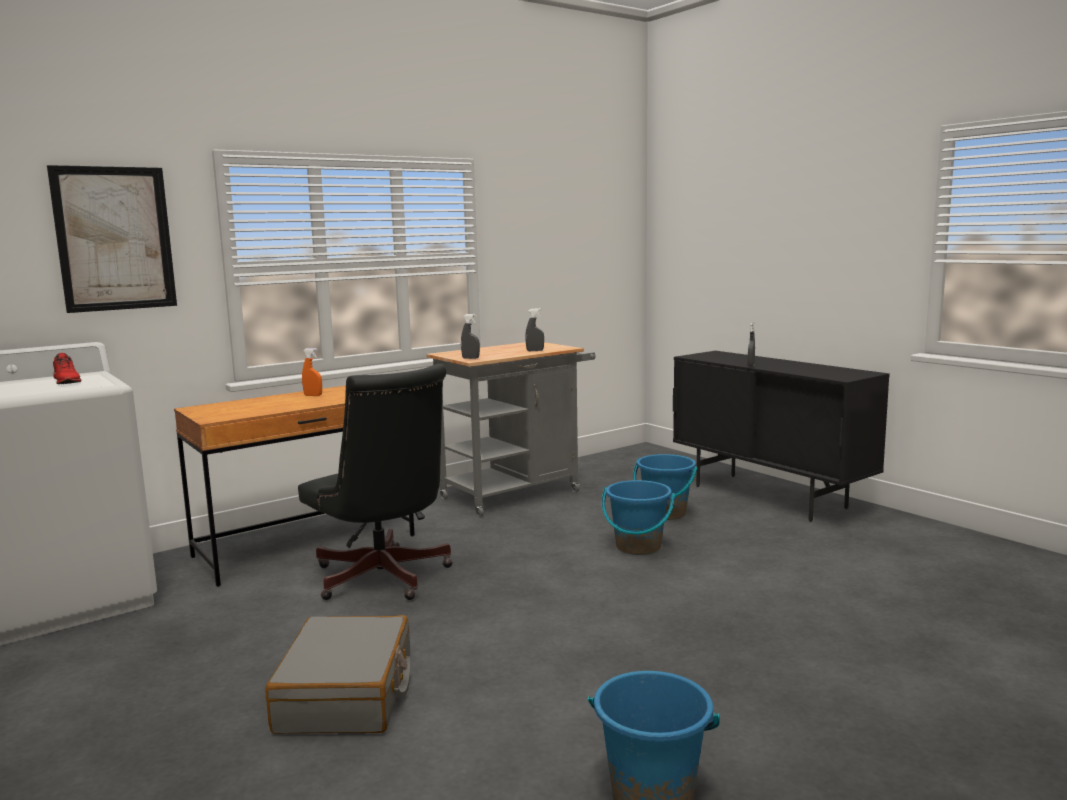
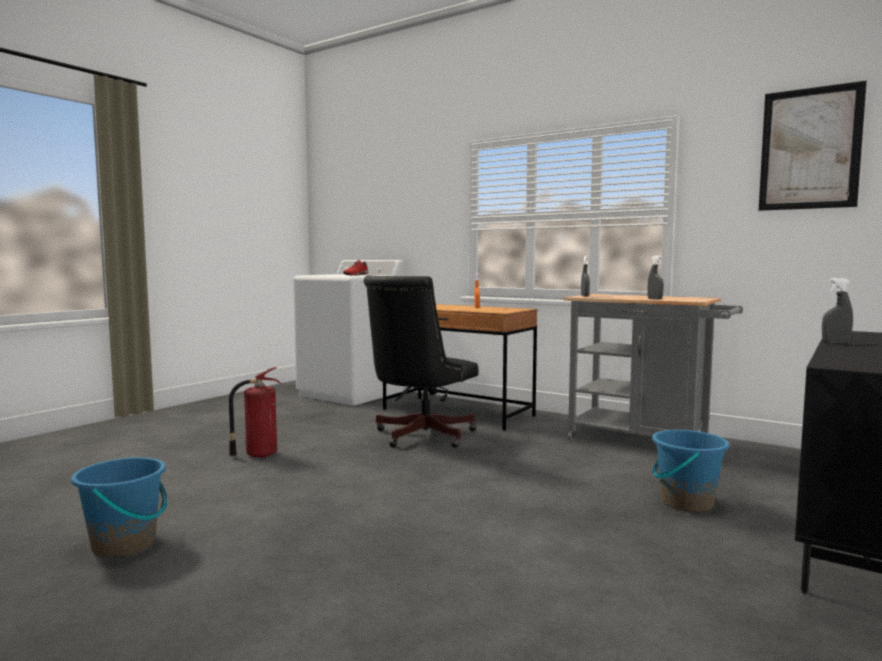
camera: 70 degrees right, 5 degrees down
picture [47,165,177,313] -> picture moved to [759,81,867,211]
grey suitcase [265,615,410,734] -> fire extinguisher [229,367,281,458]
blue bucket [602,480,675,555] -> none

